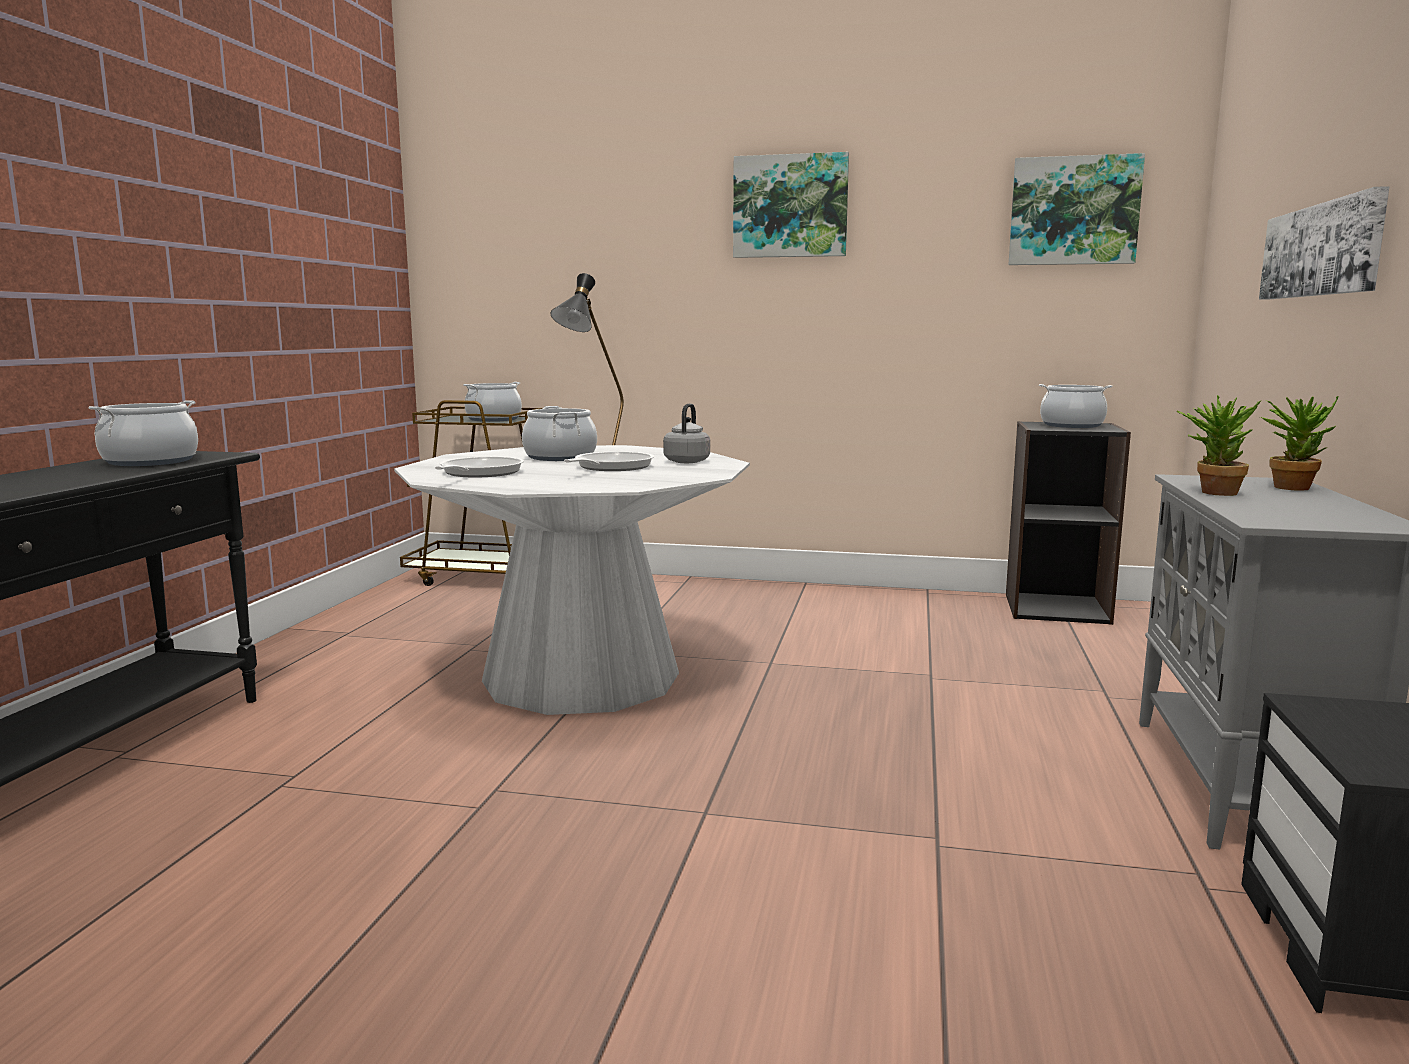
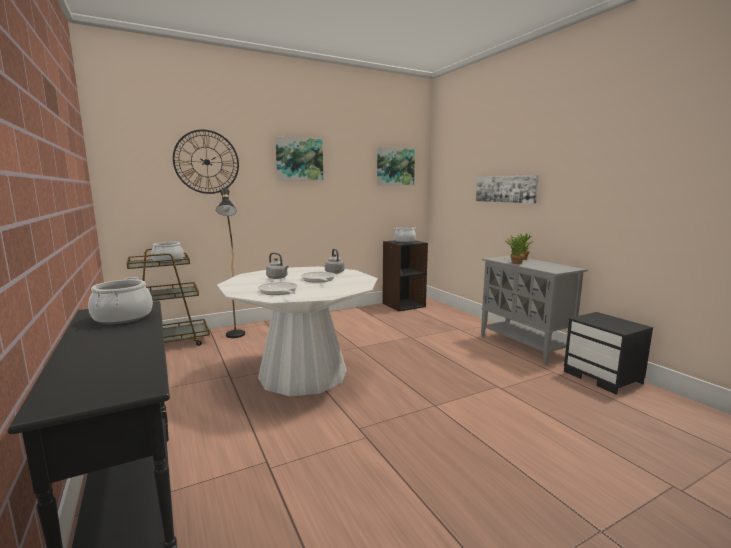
camera: 40 degrees left, 0 degrees up
cooking pot [522,406,597,461] -> grey kettle [266,252,289,279]
none -> wall clock [173,130,239,194]

